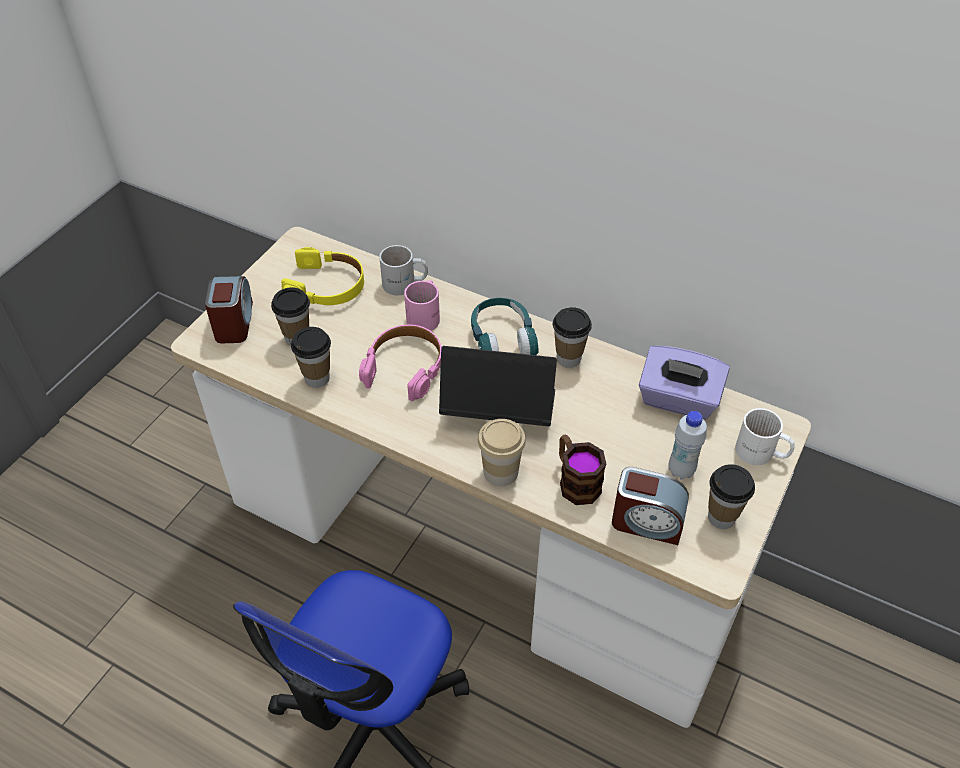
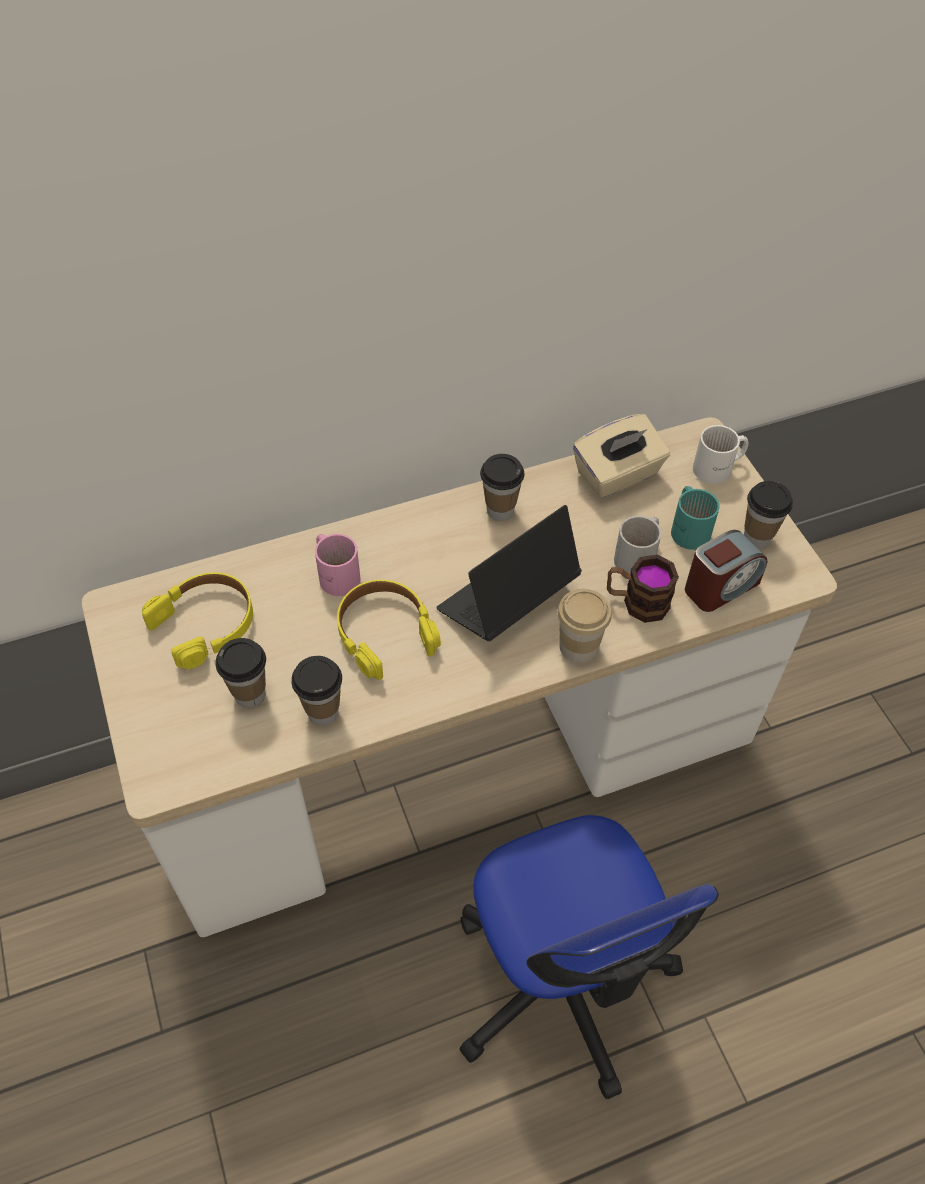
camera: 50 degrees left, 5 degrees up
alarm clock [205,276,253,343] -> none
pink headphones [359,325,442,401] -> yellow headphones [337,580,441,680]
white mug [379,245,428,295] -> white mug moved to [614,516,661,574]
turquoise headphones [471,298,539,355] -> none
purple tissue box [639,346,730,420] -> beige tissue box [573,414,670,498]
white bottle [668,411,707,480] -> turquoise mug [671,486,720,550]

